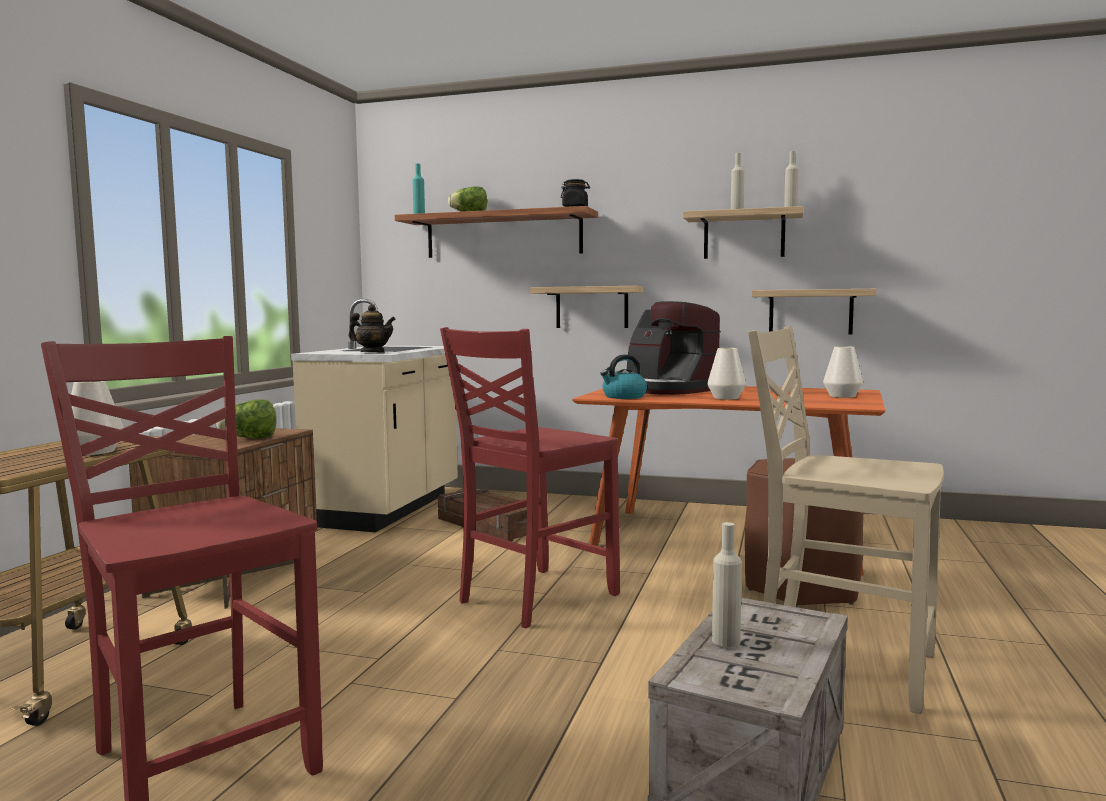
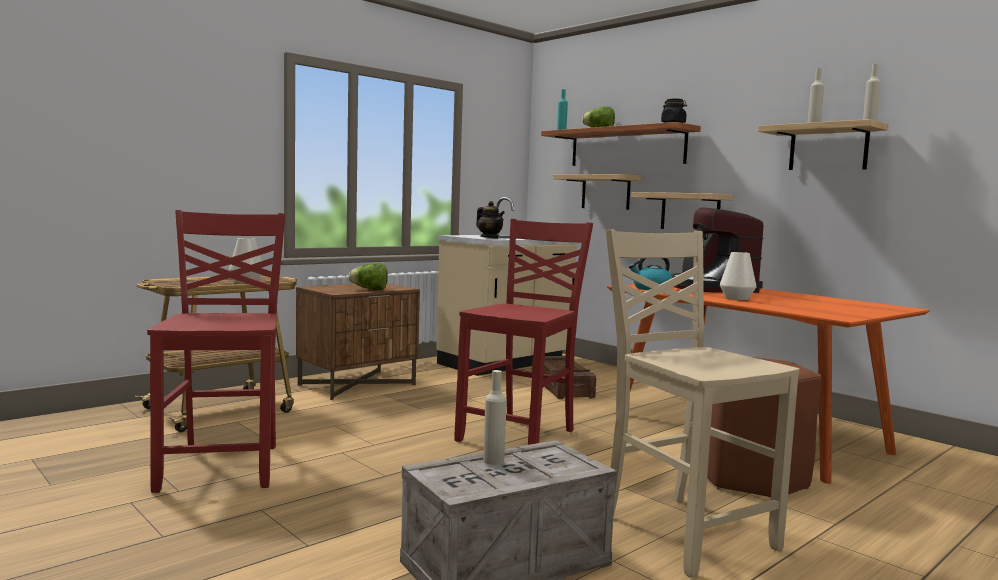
camera: 30 degrees right, 0 degrees up
red chair [440,327,620,628] -> red chair turned 135 degrees clockwise [454,219,593,445]
shelf [751,289,876,334] -> shelf moved to [553,174,641,210]
white vase [823,346,863,398] -> none

